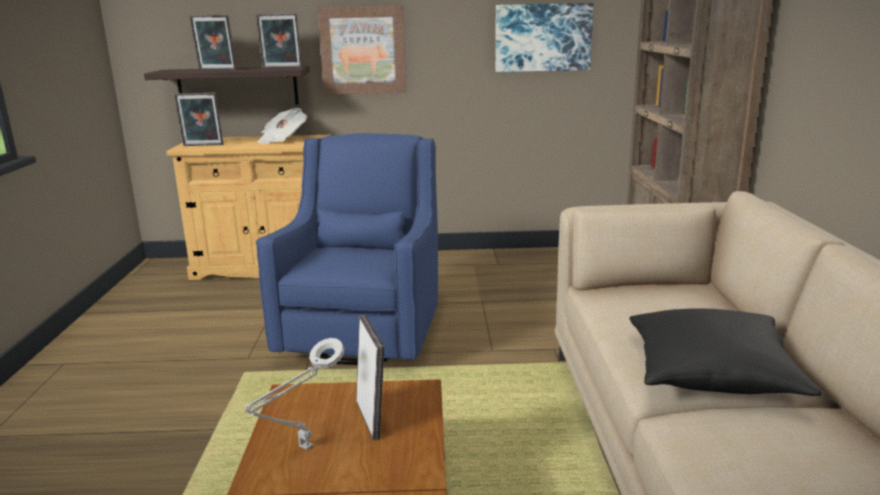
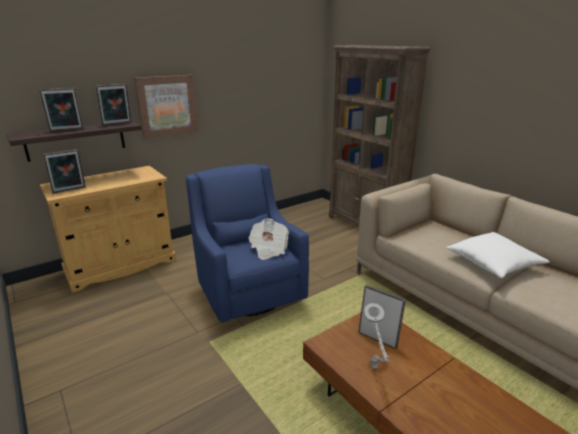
camera: 35 degrees left, 5 degrees up
newspaper [257,108,307,144] -> newspaper moved to [248,219,289,260]
picture [495,3,593,72] -> none
black pillow [629,308,821,396] -> white pillow [446,232,550,278]

